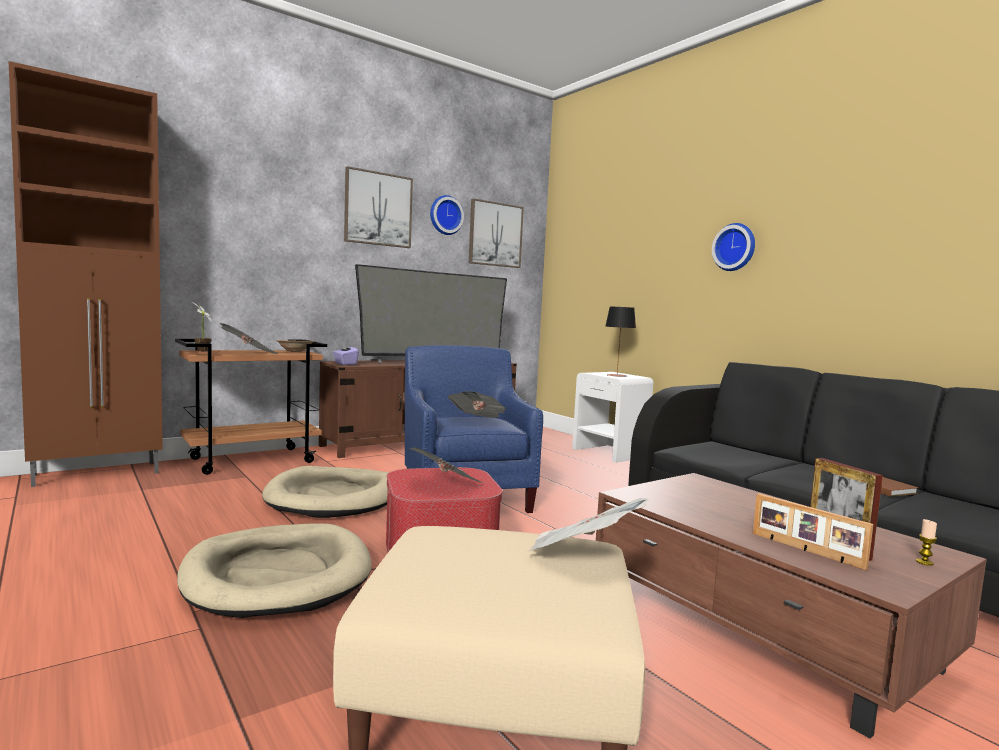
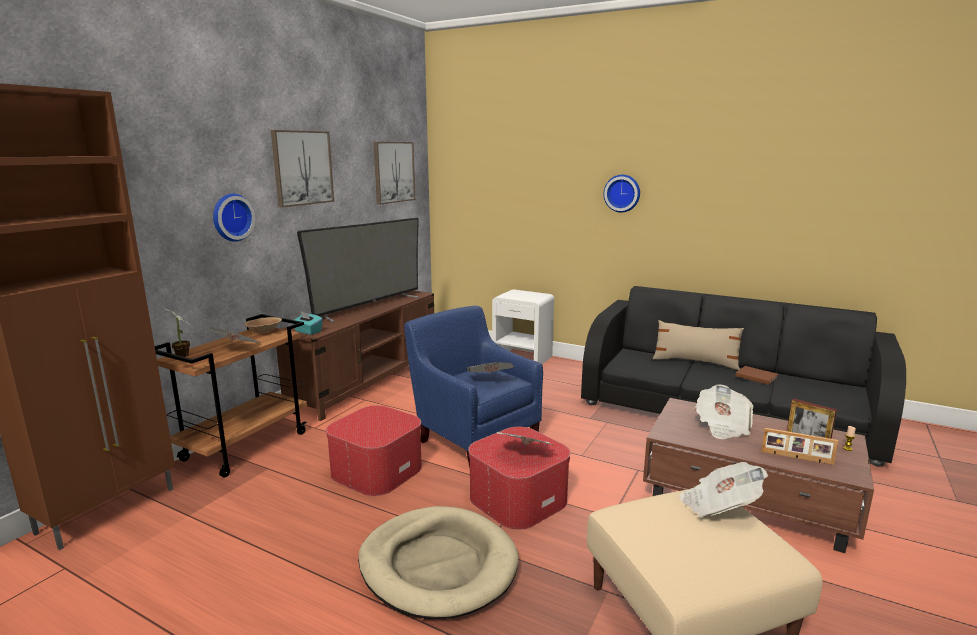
camera: 25 degrees left, 10 degrees up
beige dog bed [262,466,389,518] -> ottoman [326,405,422,496]
purple tissue box [333,342,359,365] -> turquoise tissue box [292,311,323,335]
wall clock [430,195,464,235] -> wall clock moved to [213,194,255,242]
table lamp [606,306,636,377] -> none
none -> beige pillow [653,320,744,370]
none -> newspaper [695,384,753,439]

